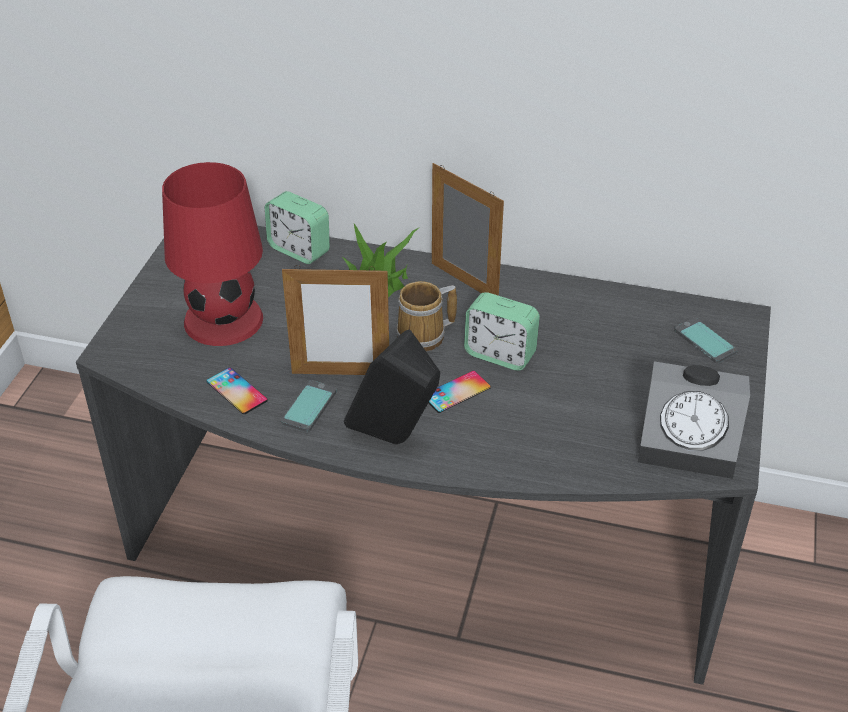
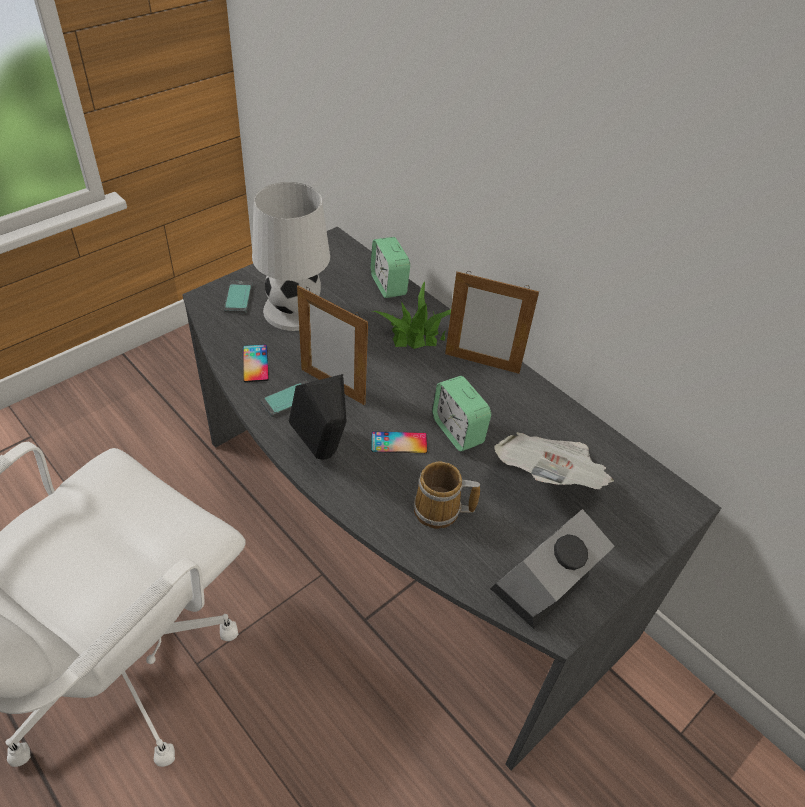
camera: 30 degrees right, 5 degrees up
red table lamp [162,162,263,346] -> white table lamp [252,182,330,331]
mug [397,281,457,351] -> mug moved to [414,462,480,529]
picture frame [432,163,504,296] -> picture frame turned 120 degrees clockwise [445,271,539,374]
alarm clock [638,361,750,479] -> alarm clock turned 90 degrees clockwise [490,509,615,629]
phone [674,318,738,363] -> phone moved to [224,281,253,313]
none -> newspaper [495,432,614,489]

